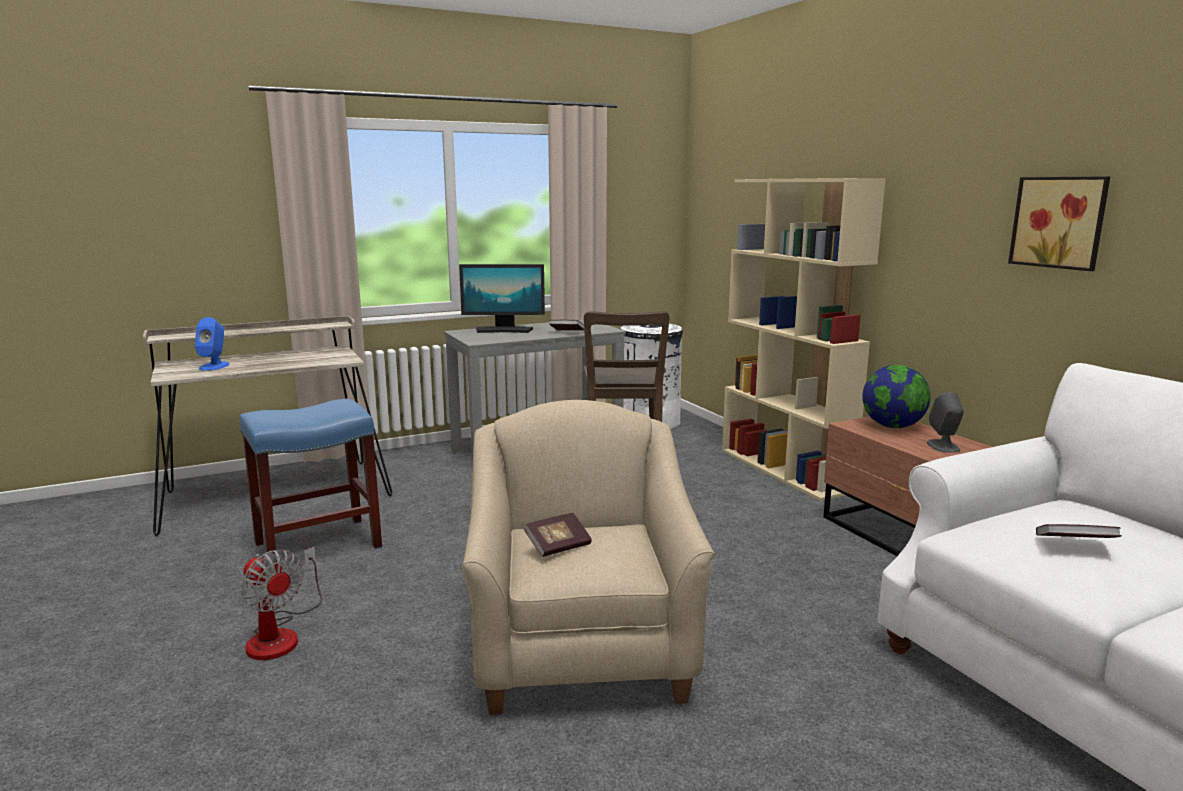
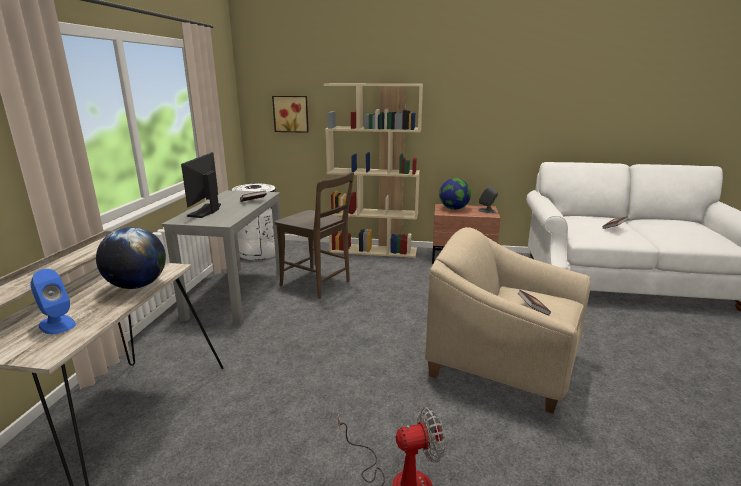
camera: 55 degrees left, 5 degrees up
blue stool [239,399,382,562] -> none
monitor [459,264,545,333] -> monitor turned 150 degrees clockwise [181,152,221,218]
picture [1008,176,1110,271] -> picture moved to [272,96,309,133]
none -> globe [96,227,166,289]

